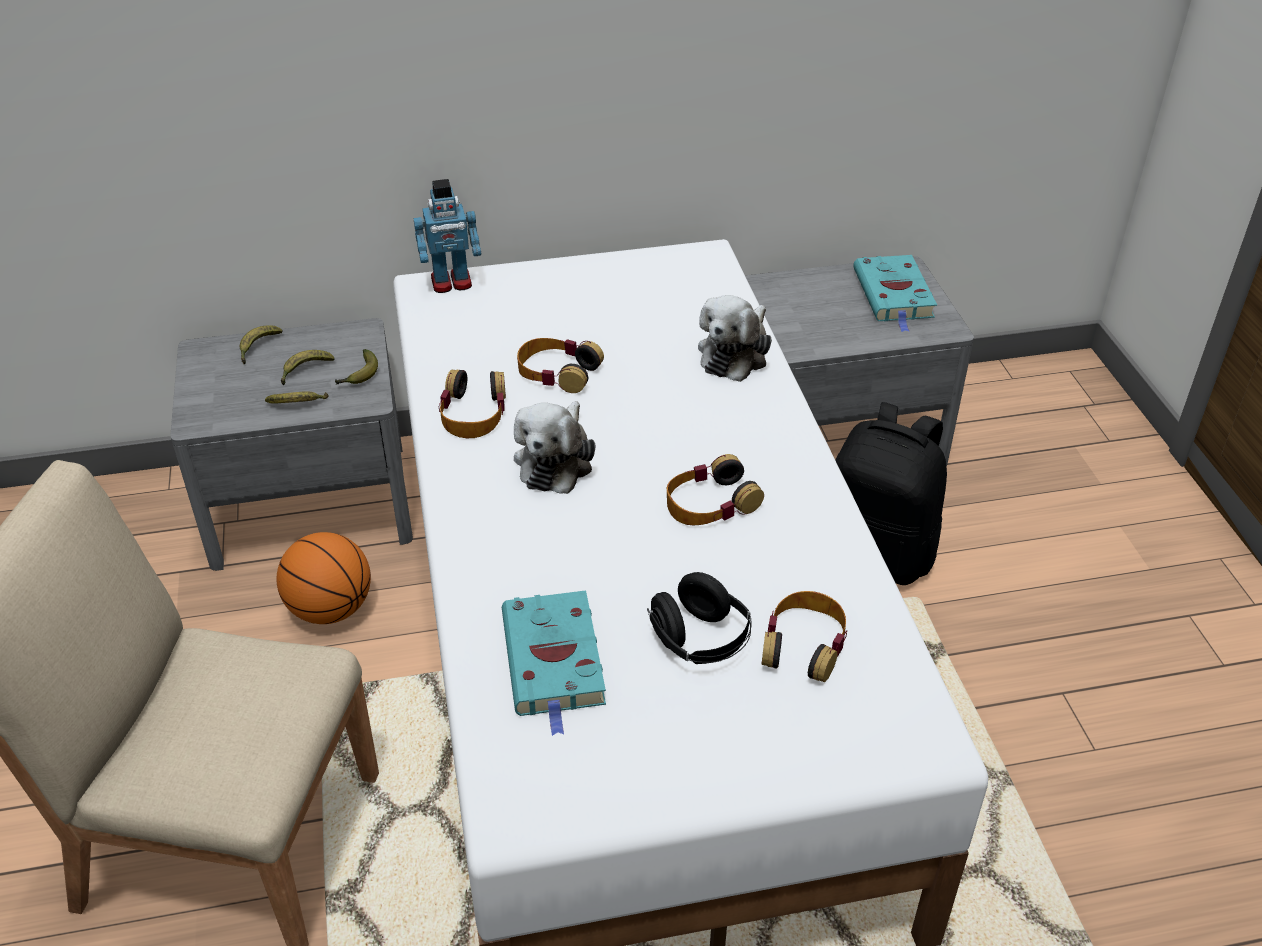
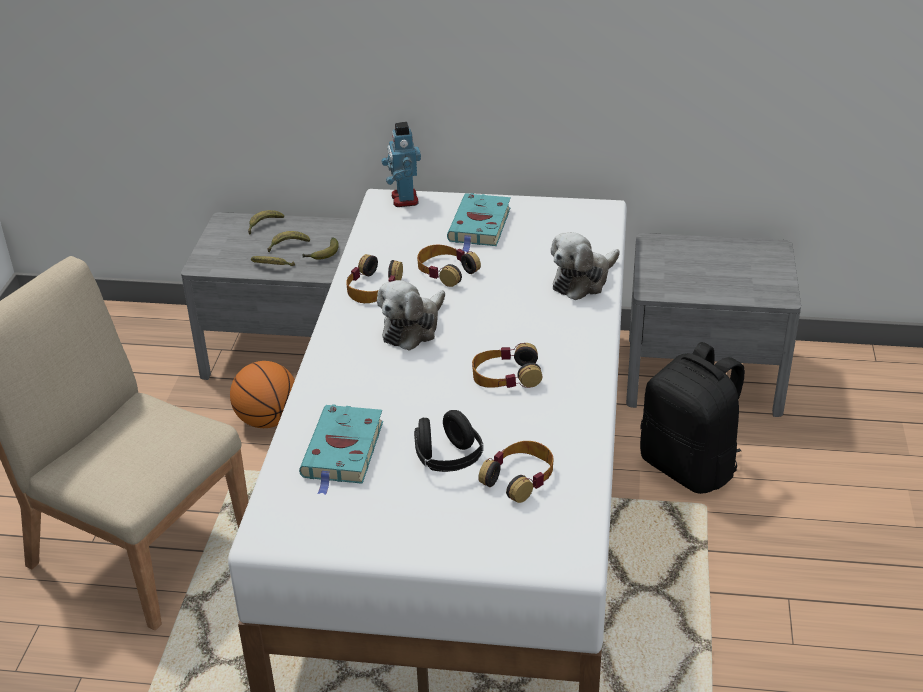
camera: 20 degrees right, 5 degrees down
toy robot [414,179,481,293] -> toy robot turned 75 degrees clockwise [381,122,421,207]
turquoise book [853,255,937,332] -> turquoise book moved to [447,193,511,253]

